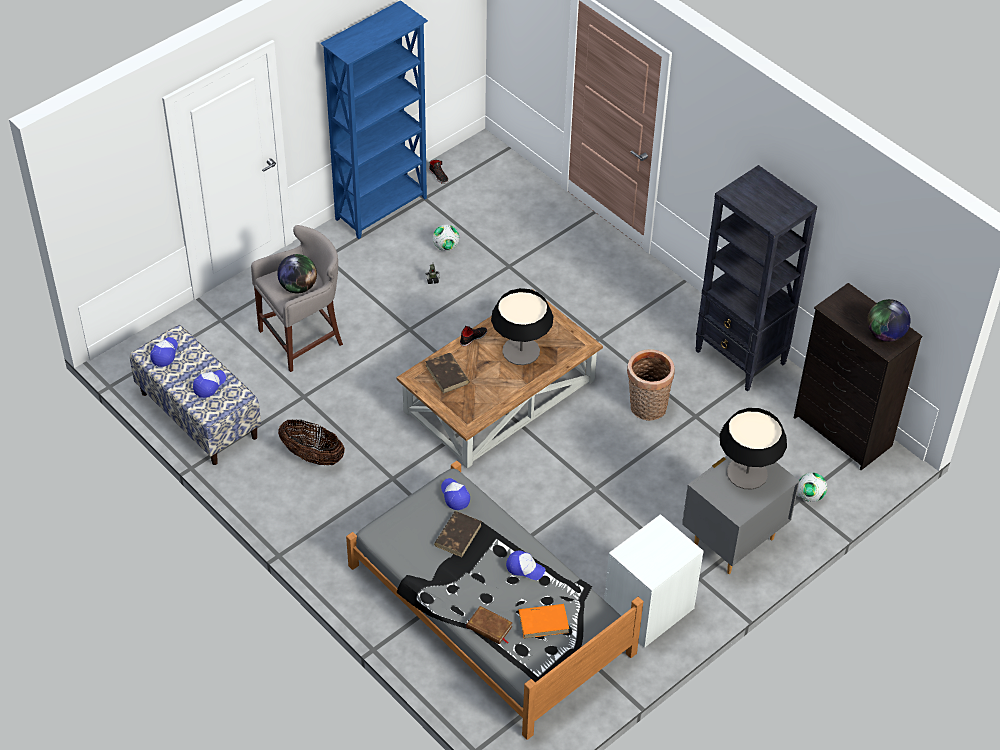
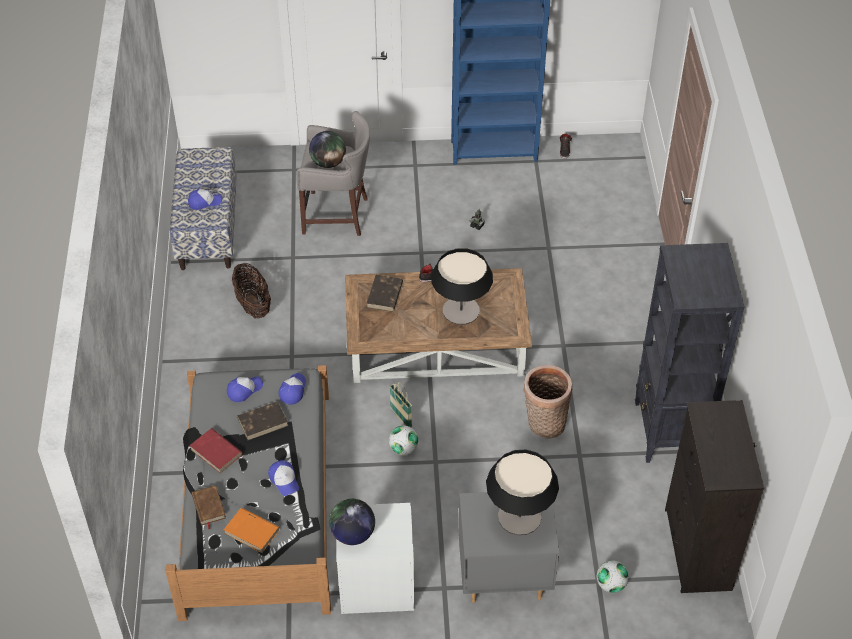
camera: 40 degrees right, 0 degrees up
cap [150,337,178,367] -> cap moved to [227,376,263,402]
football [433,225,459,251] -> football moved to [389,426,418,455]
globe [867,299,911,342] -> globe moved to [329,499,375,545]
none -> red book [189,428,242,473]
none -> basket [390,382,412,427]

